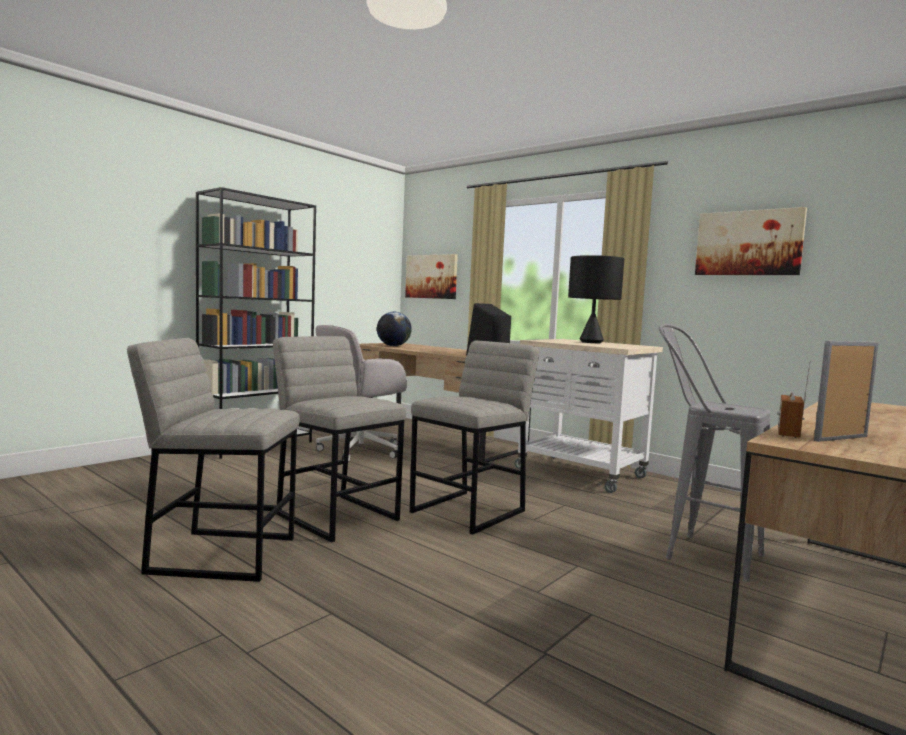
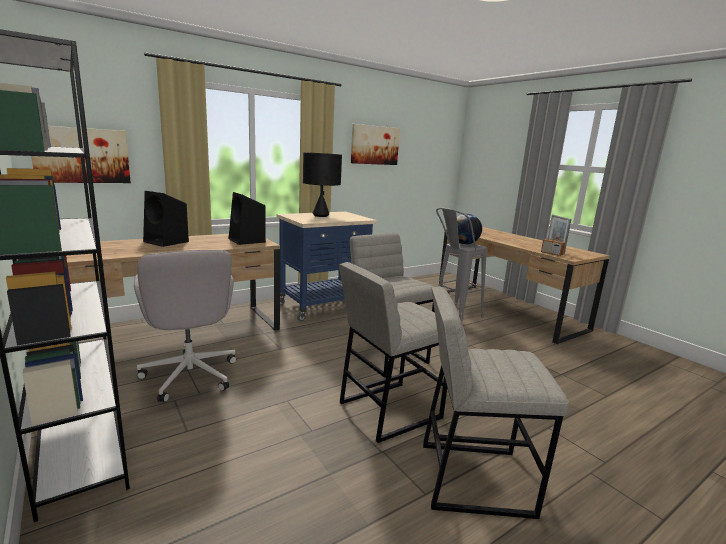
camera: 75 degrees left, 10 degrees up
grey chair [127,338,300,582] -> grey chair turned 75 degrees clockwise [423,286,569,519]
globe [377,312,412,346] -> globe moved to [457,214,482,245]
white cart [515,339,663,493] -> blue cart [277,212,377,321]
none -> black speaker [143,191,189,247]

